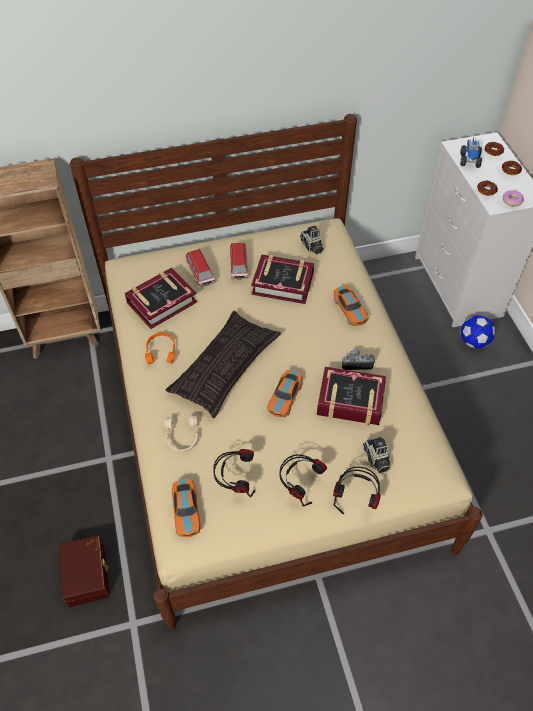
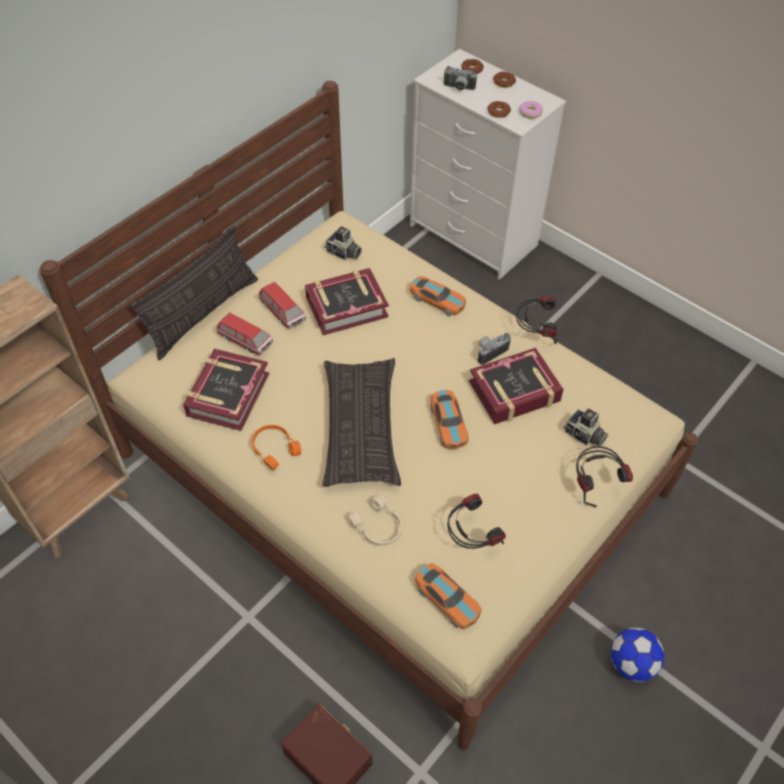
camera: 35 degrees left, 0 degrees up
headphones [280,454,327,506] -> headphones moved to [516,296,558,344]
toy truck [460,138,482,168] -> camera [443,66,477,90]
football [461,315,495,349] -> football moved to [611,628,664,682]
none -> pillow [130,225,258,360]

